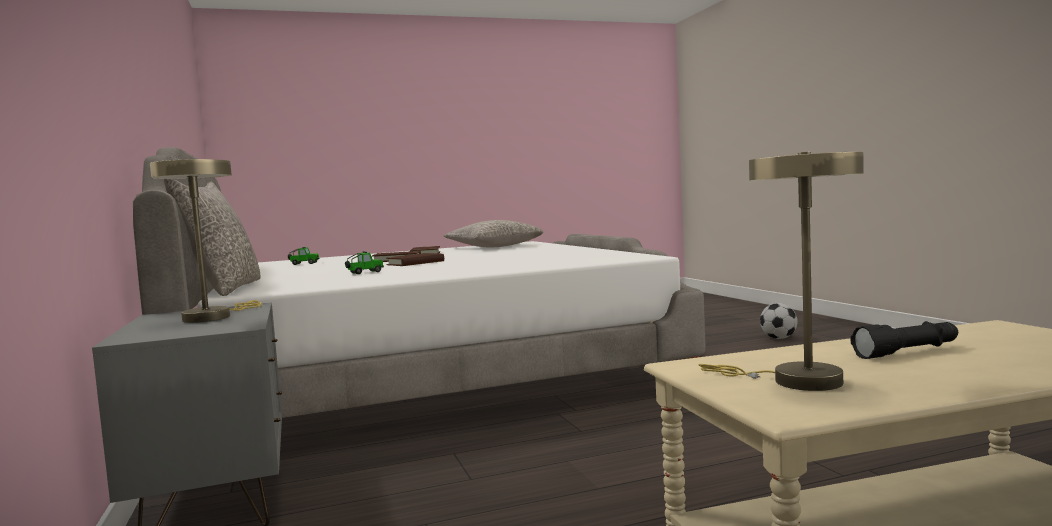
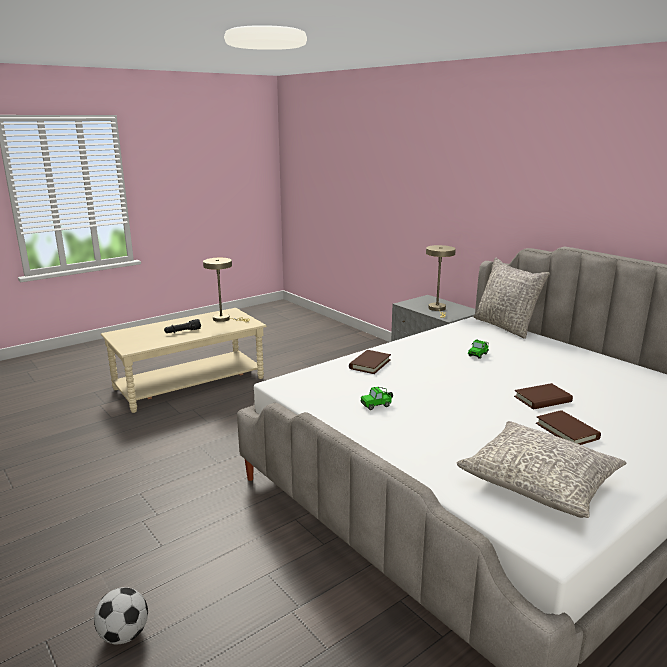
camera: 160 degrees right, 15 degrees up
toy car [288,247,320,265] -> toy car moved to [360,387,393,410]
brown book [386,253,444,266] -> brown book moved to [349,350,391,374]

